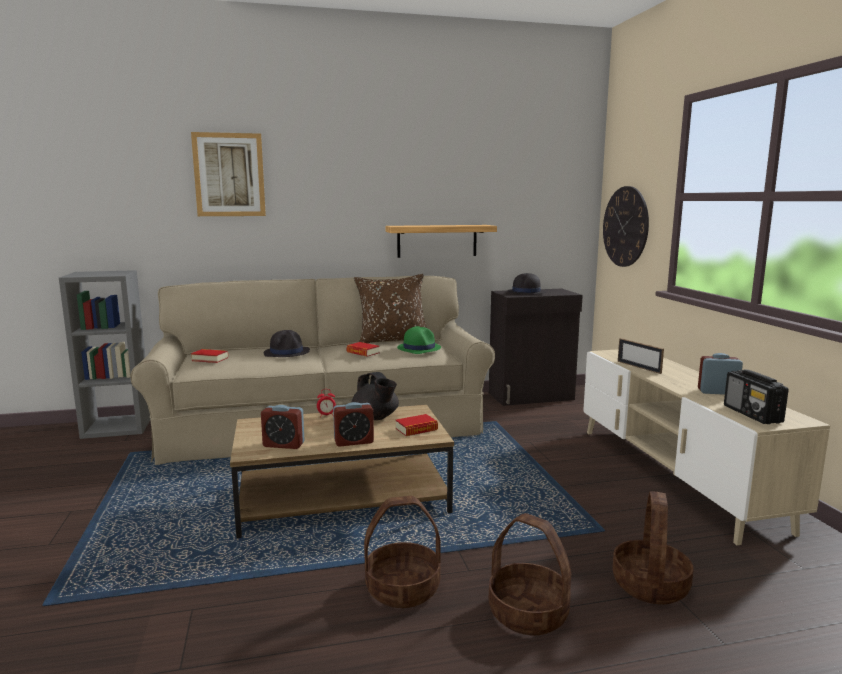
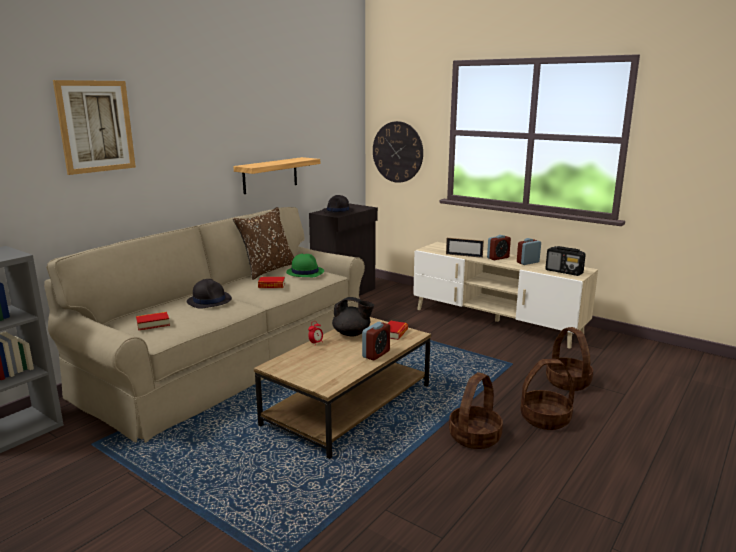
camera: 40 degrees left, 5 degrees up
alarm clock [261,405,305,449] -> alarm clock moved to [487,235,511,260]

